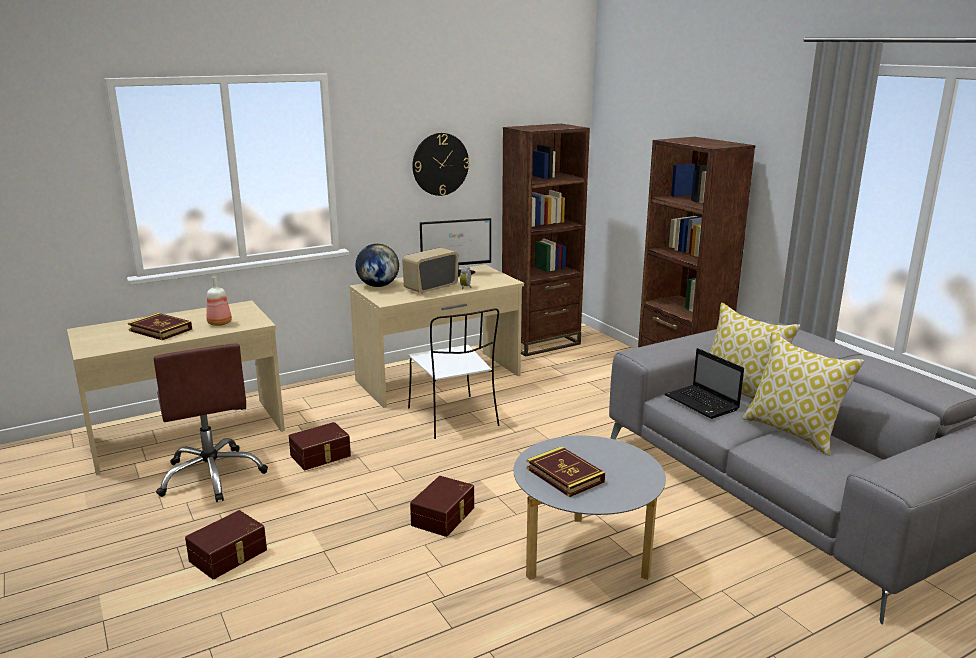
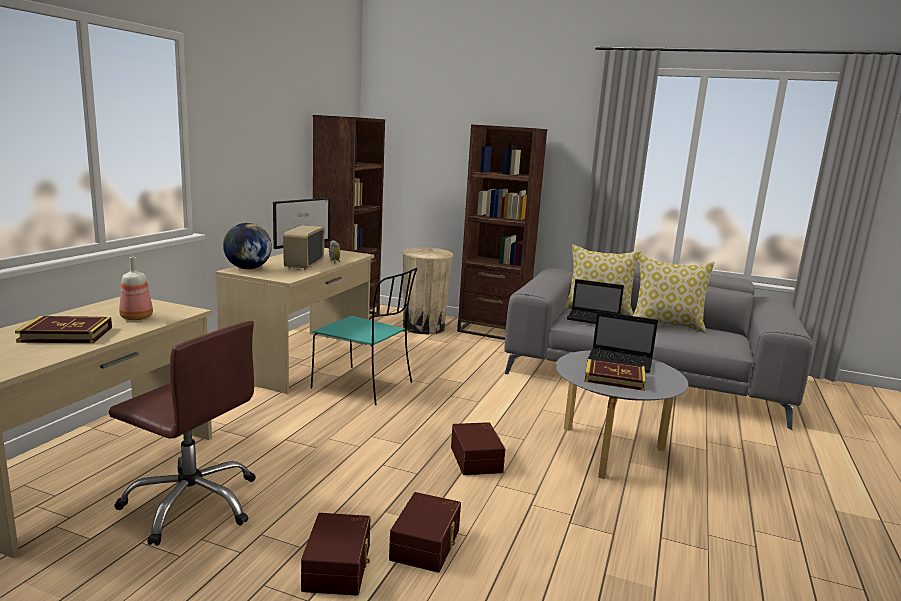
camera: 40 degrees left, 5 degrees down
brown storage box [289,422,351,470] -> brown storage box moved to [389,492,461,573]
white chair [408,309,500,439] -> turquoise chair [311,268,417,405]
wall clock [412,133,469,196] -> none
none -> beige trash can [402,247,453,334]
none -> laptop [587,311,658,373]

